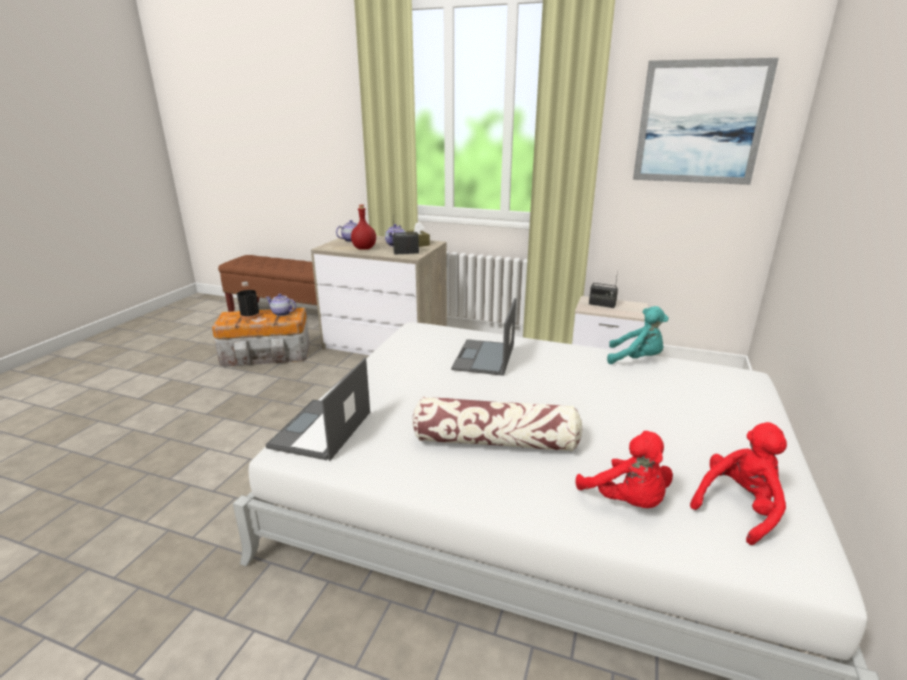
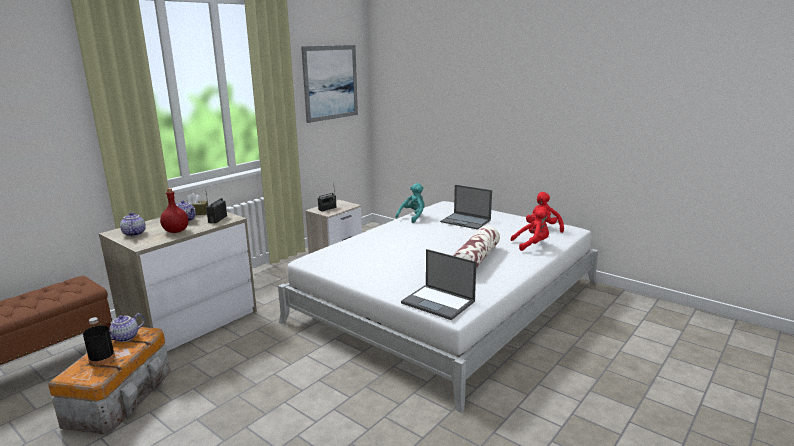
camera: 70 degrees left, 5 degrees down
laptop [451,298,516,376] -> laptop moved to [440,185,492,230]

